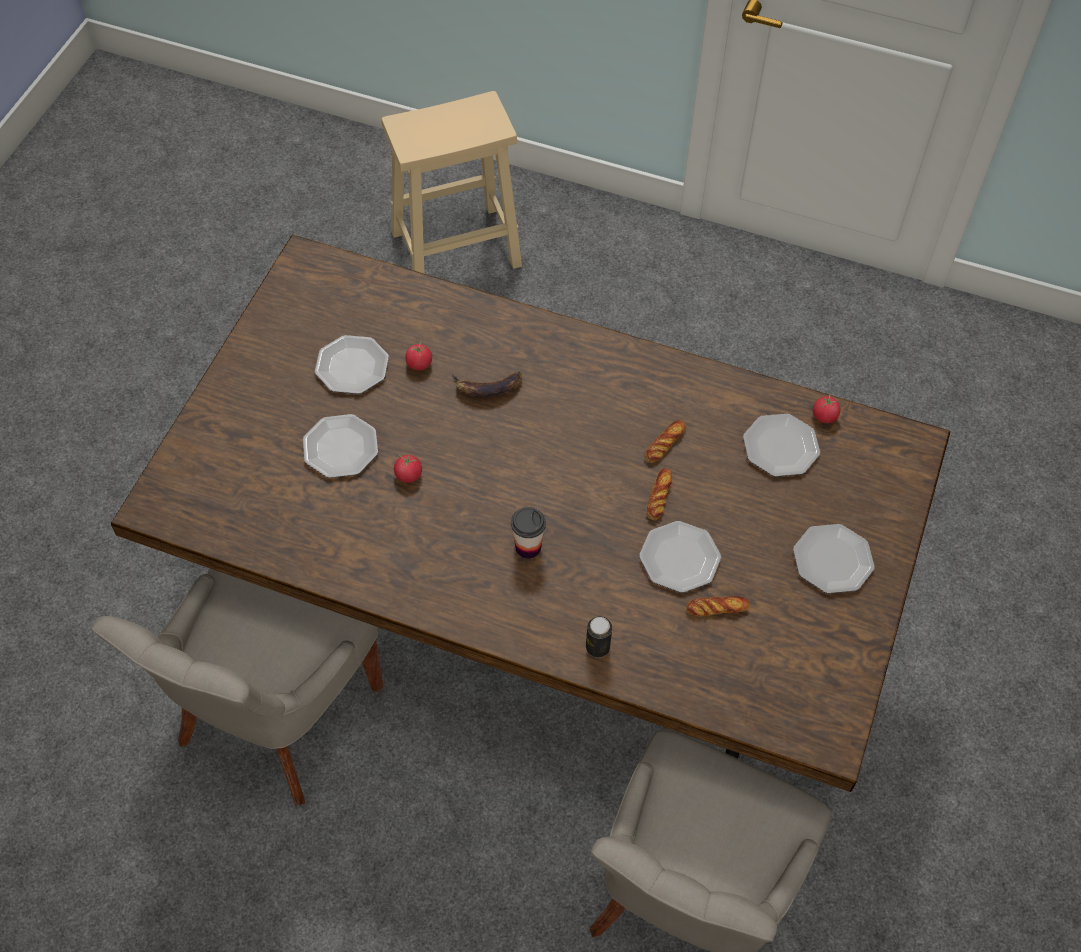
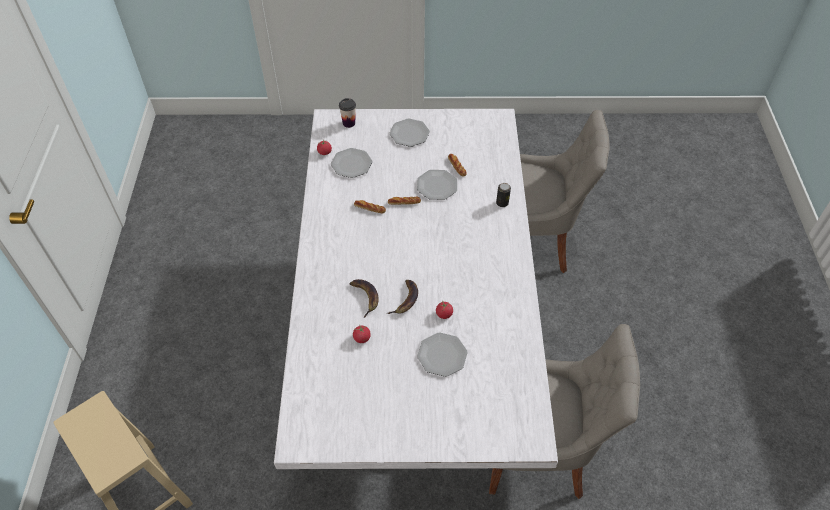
camera: 110 degrees left, 5 degrees down
brown dining table [111,235,950,792] -> white dining table [274,109,558,469]
plate [315,335,389,394] -> none
cup [511,507,546,559] -> cup moved to [339,98,356,128]
none -> banana [387,280,418,314]

